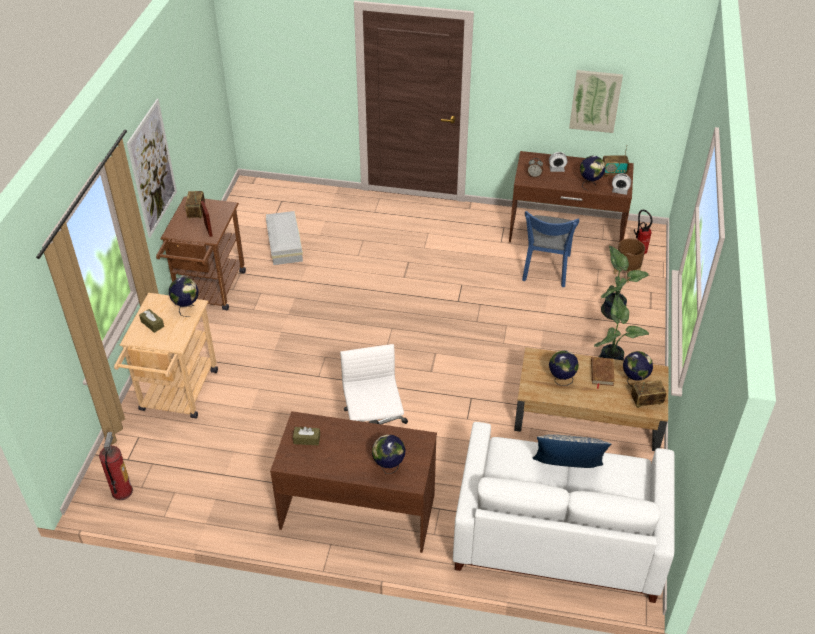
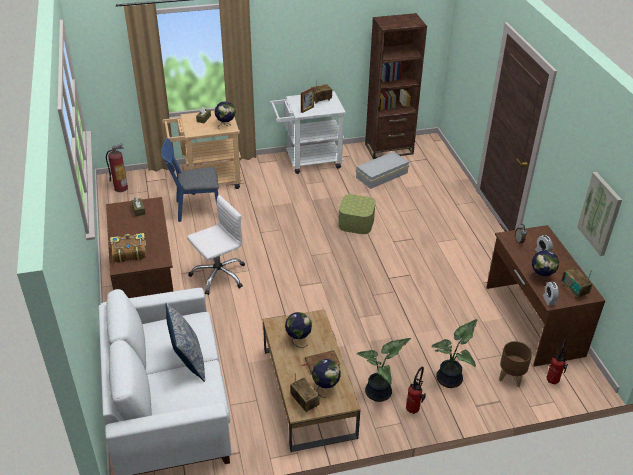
camera: 65 degrees right, 5 degrees down
picture [127,99,177,238] -> none
brown cart [156,196,246,310] -> white cart [269,91,346,174]
globe [372,435,406,474] -> book [110,233,146,263]
blue chair [522,211,579,287] -> blue chair moved to [161,138,219,222]
none -> storage box [339,194,376,234]
none -> brown bookcase [365,13,427,159]
none -> fire extinguisher [406,366,426,414]

